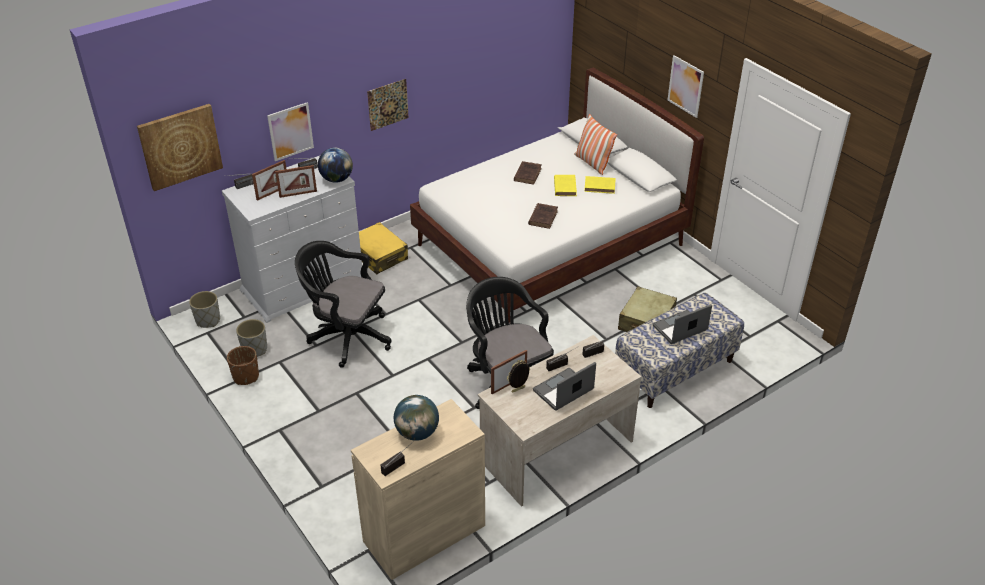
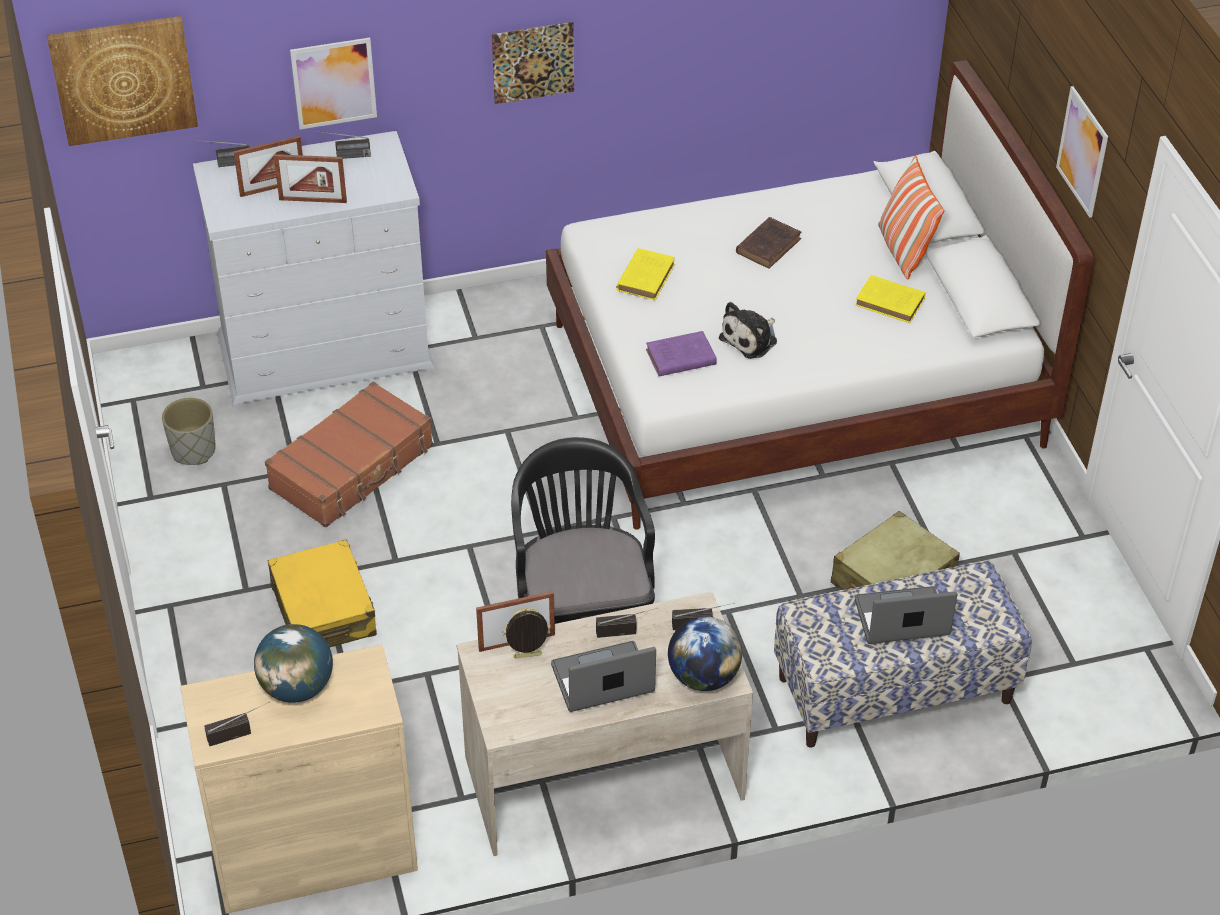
camera: 20 degrees right, 5 degrees up
grey planter [189,291,220,328] -> none
brown planter [227,346,259,385] -> none
black office chair [295,241,392,368] -> brown suitcase [265,381,433,528]
globe [318,148,353,183] -> globe moved to [668,616,742,691]
yellow suitcase [359,222,408,275] -> yellow suitcase moved to [268,539,377,647]
brown book [528,203,558,229] -> plush toy [719,302,777,359]
yellow book [554,175,577,196] -> yellow book moved to [616,248,675,300]
none -> purple book [646,331,717,376]

